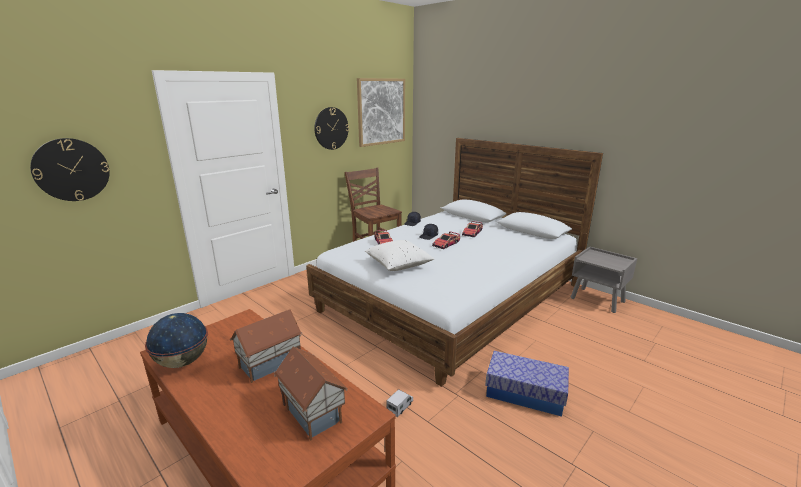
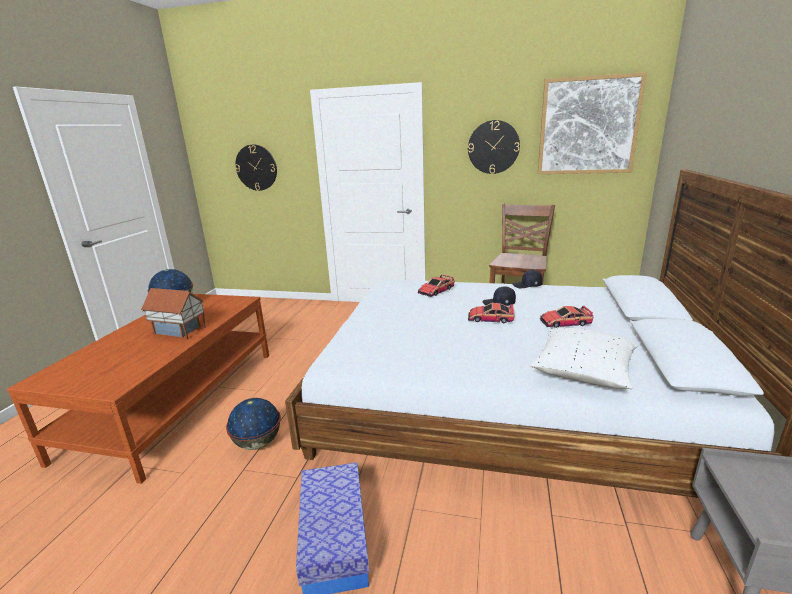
camera: 60 degrees right, 0 degrees up
toy house [274,347,348,441] -> none
white pillow [365,240,434,271] -> white pillow moved to [530,327,638,389]
toy truck [386,389,413,417] -> globe [226,398,281,450]

